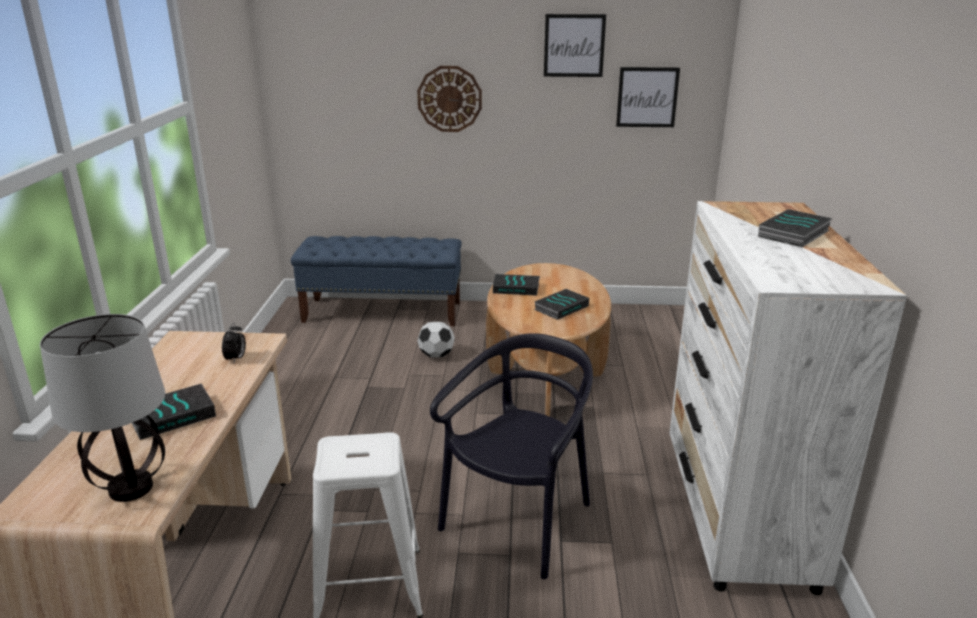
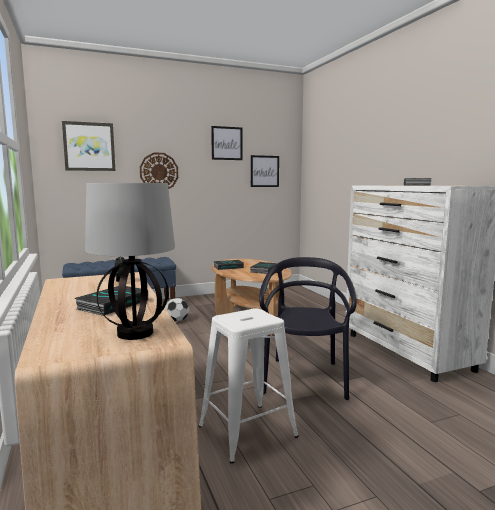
camera: 25 degrees left, 15 degrees down
none -> picture [62,121,115,171]

